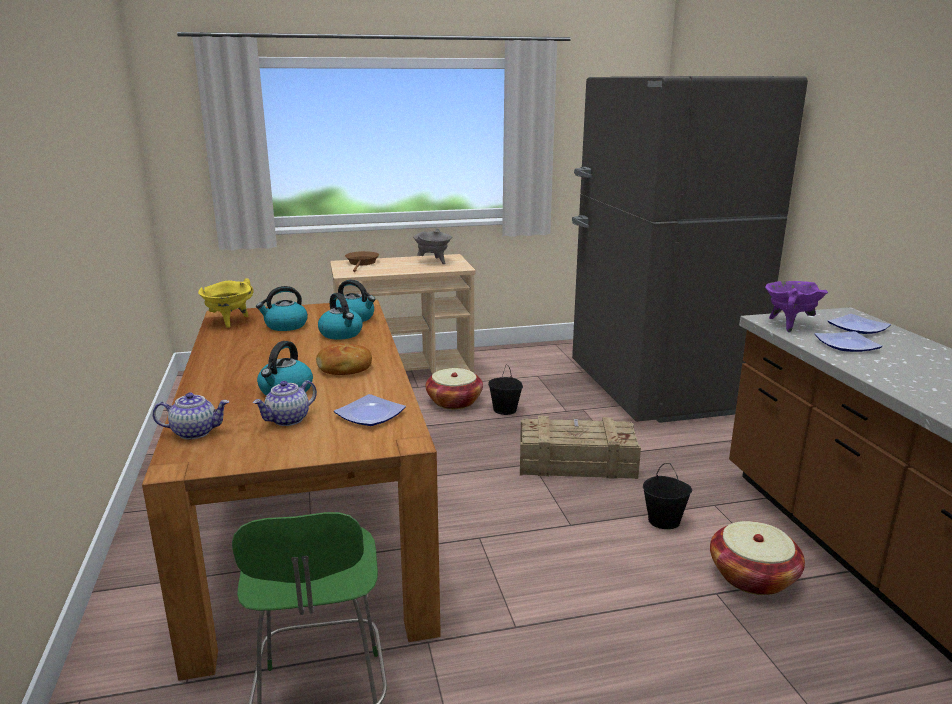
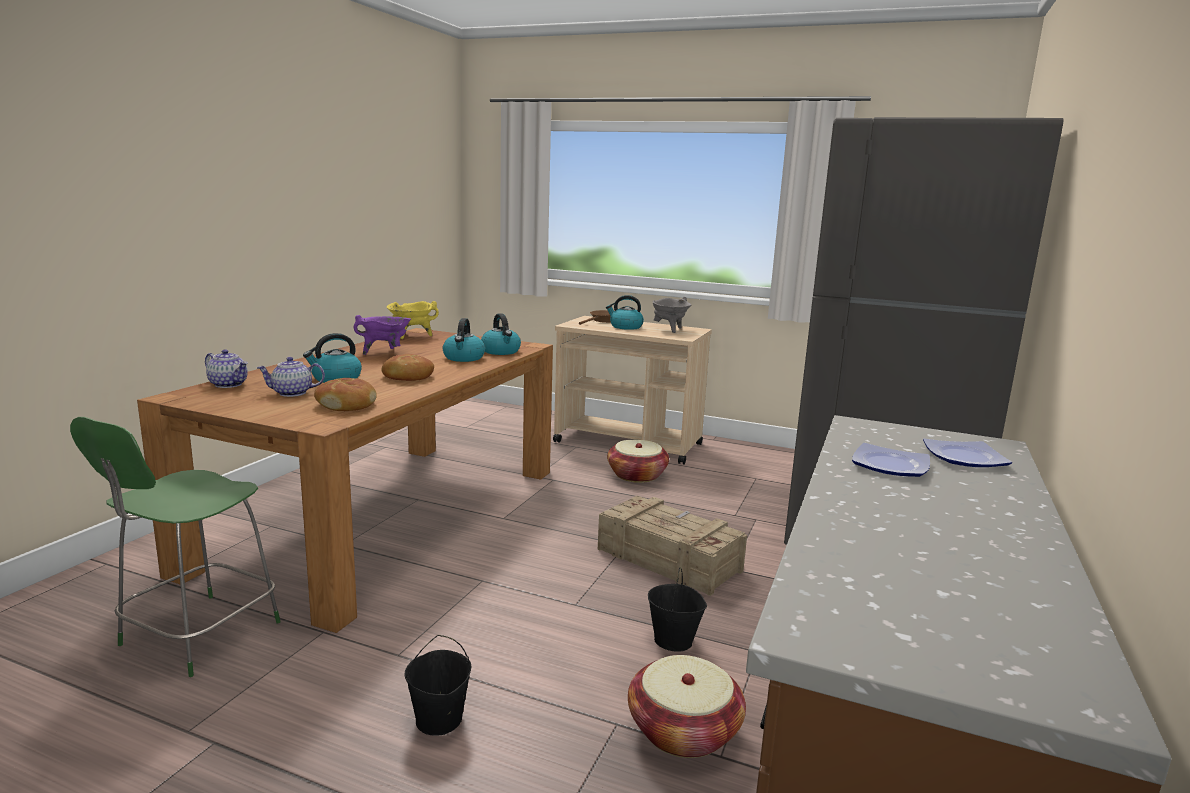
camera: 35 degrees right, 5 degrees down
kettle [256,286,308,331] -> kettle moved to [606,295,644,330]
plate [334,394,406,426] -> bread [314,378,377,411]
black bucket [488,365,523,415] -> black bucket moved to [404,635,472,736]
purple cooking pot [765,281,828,332] -> purple cooking pot moved to [354,315,411,355]

